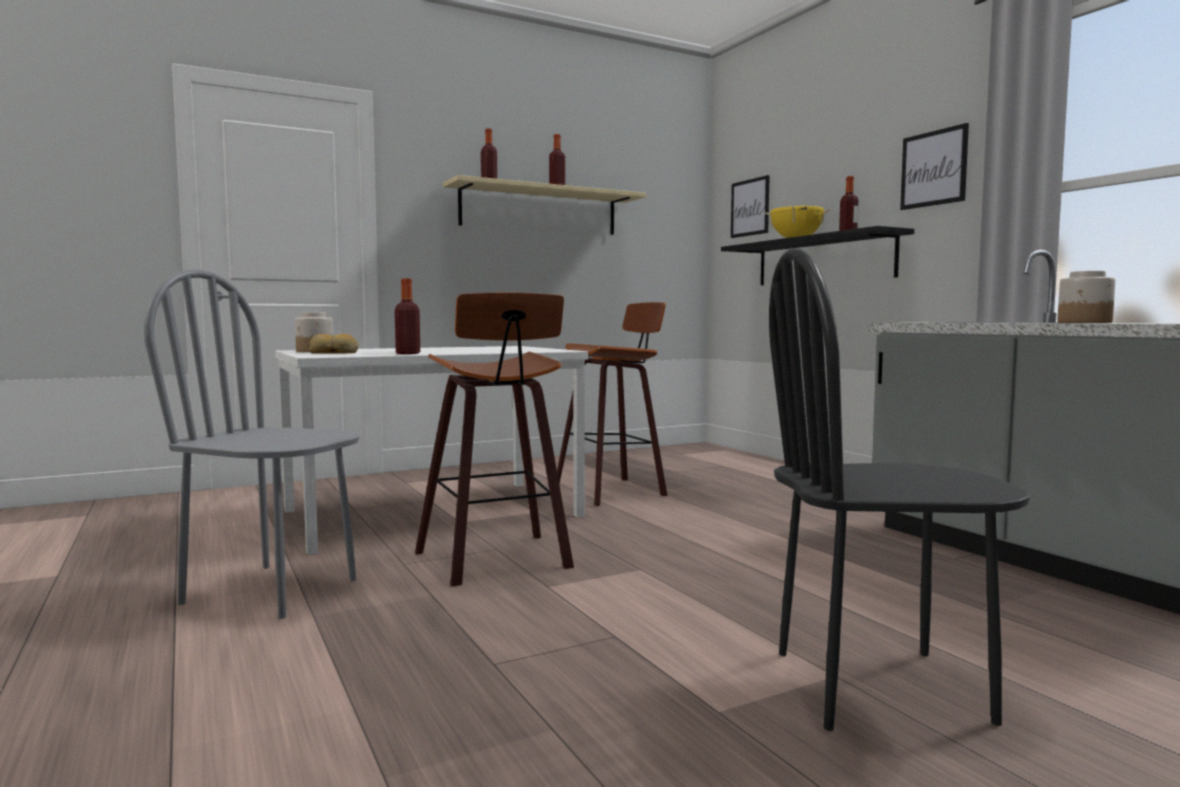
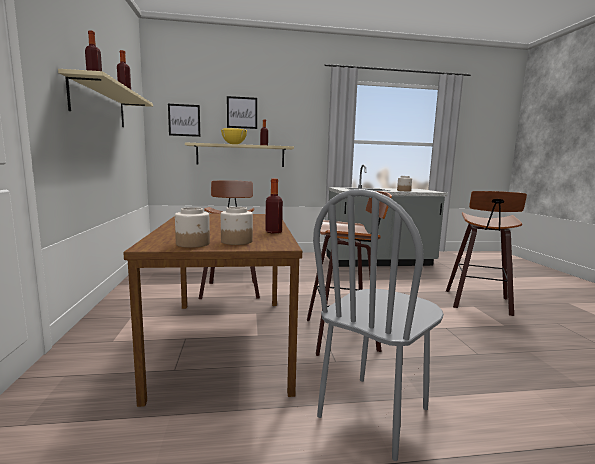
camera: 70 degrees left, 5 degrees up
white dining table [275,346,588,555] -> brown dining table [123,214,302,407]
bread [309,334,359,354] -> jar [221,207,253,245]
black shelf [721,226,915,285] -> beige shelf [185,142,294,167]
black chair [769,248,1030,731] -> stool [446,191,527,316]
picture [900,123,969,210] -> picture moved to [227,96,257,129]

